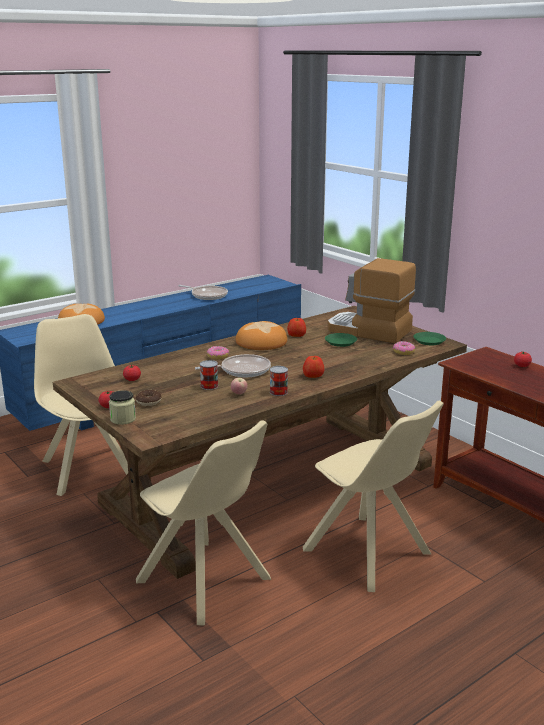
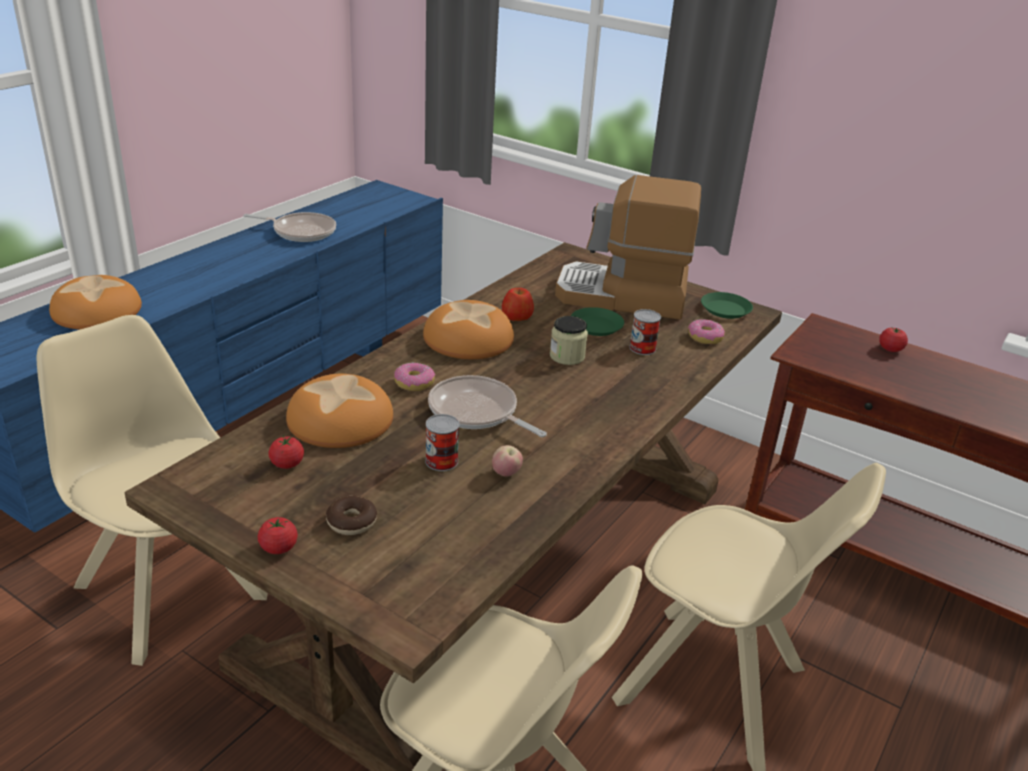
camera: 20 degrees left, 10 degrees up
jar [109,390,136,425] -> jar moved to [550,316,588,365]
frying pan [195,354,271,377] -> frying pan turned 105 degrees counterclockwise [428,375,547,437]
can [270,366,288,396] -> can moved to [629,309,661,355]
apple [303,356,324,378] -> none
none -> bread [286,374,393,448]

